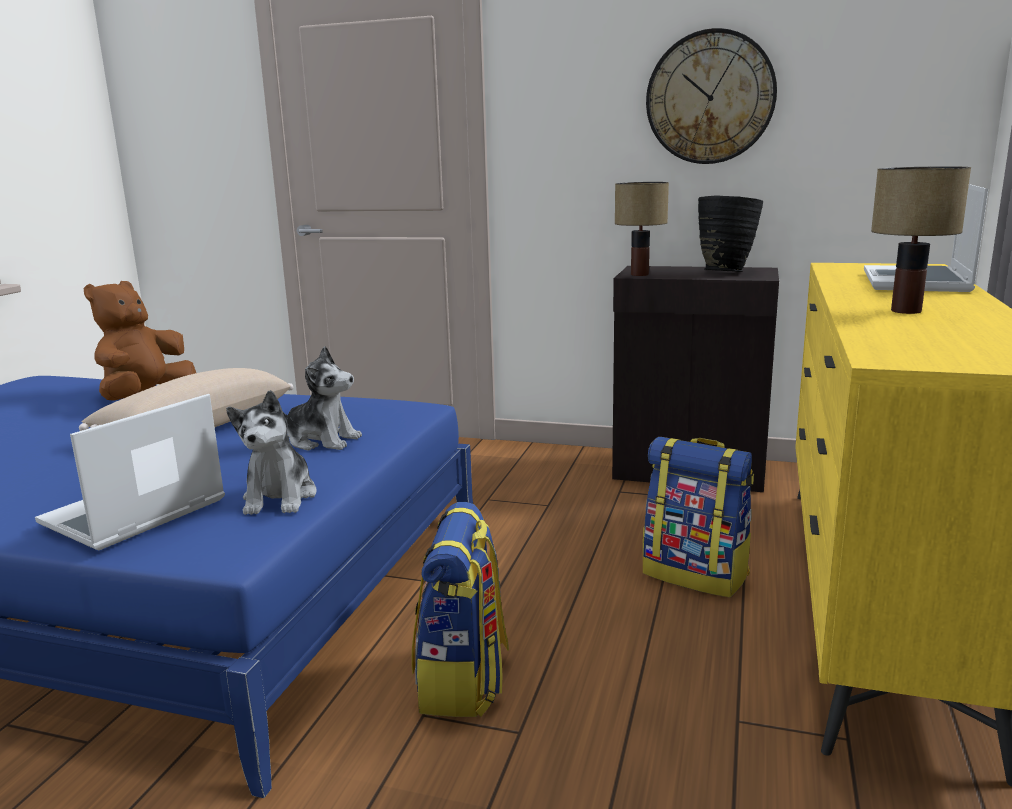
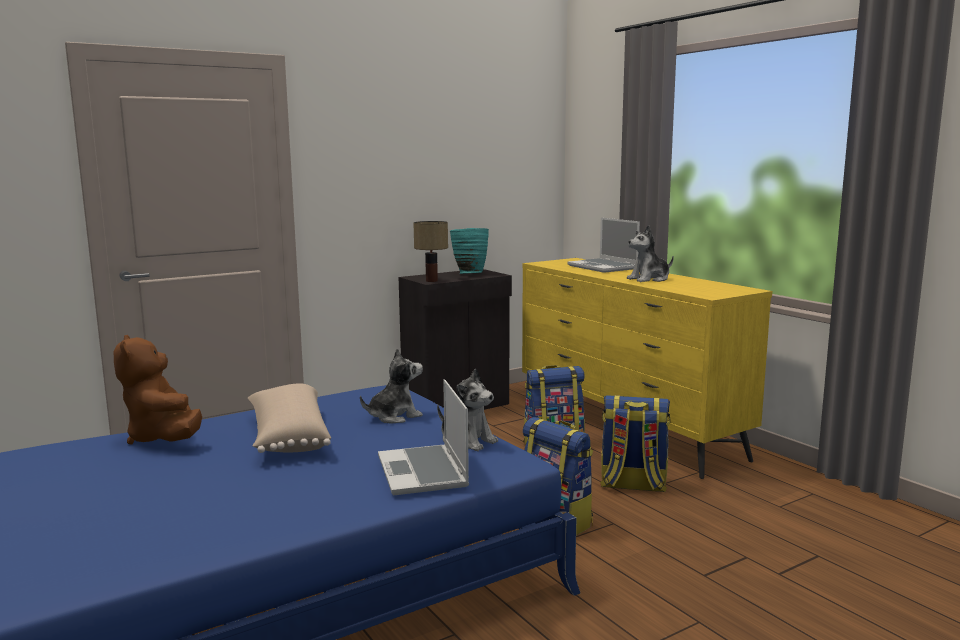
camera: 50 degrees left, 5 degrees down
wall clock [646,28,777,164] -> none
black vase [698,195,763,272] -> turquoise vase [450,228,489,274]
table lamp [871,166,971,314] -> plush toy [627,225,674,282]
none -> backpack [600,395,671,492]

